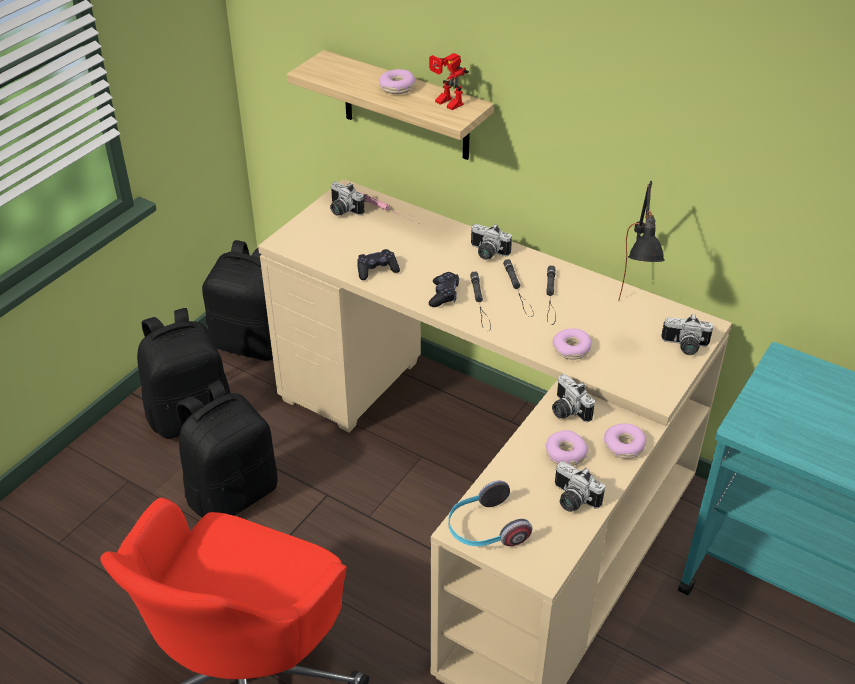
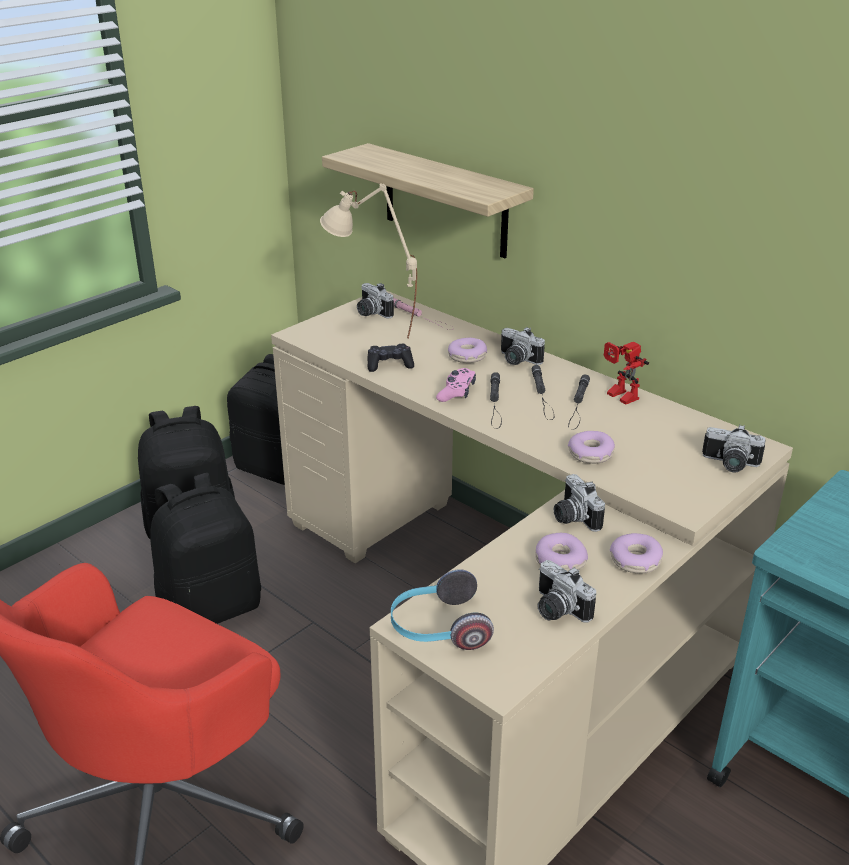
camera: 10 degrees right, 10 degrees down
donut [379,69,415,94] -> donut moved to [448,338,487,363]
toy robot [429,53,469,110] -> toy robot moved to [604,342,649,405]
black game controller [429,272,459,307] -> pink game controller [436,368,476,402]
black table lamp [618,181,665,301] -> none
none -> beige table lamp [320,183,417,339]

